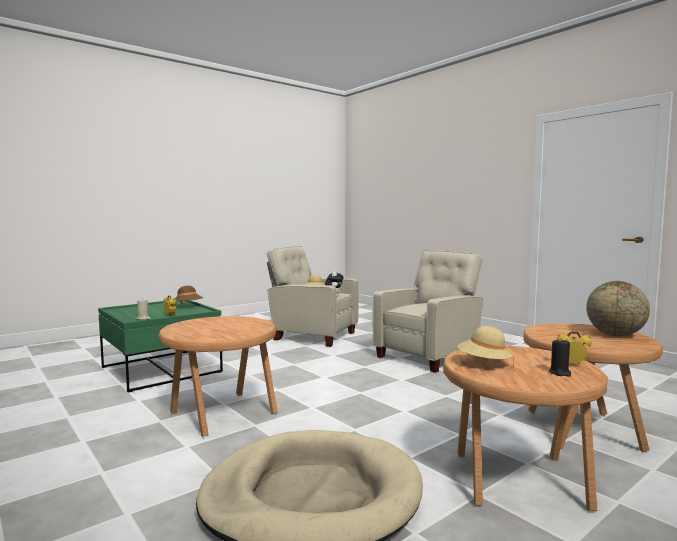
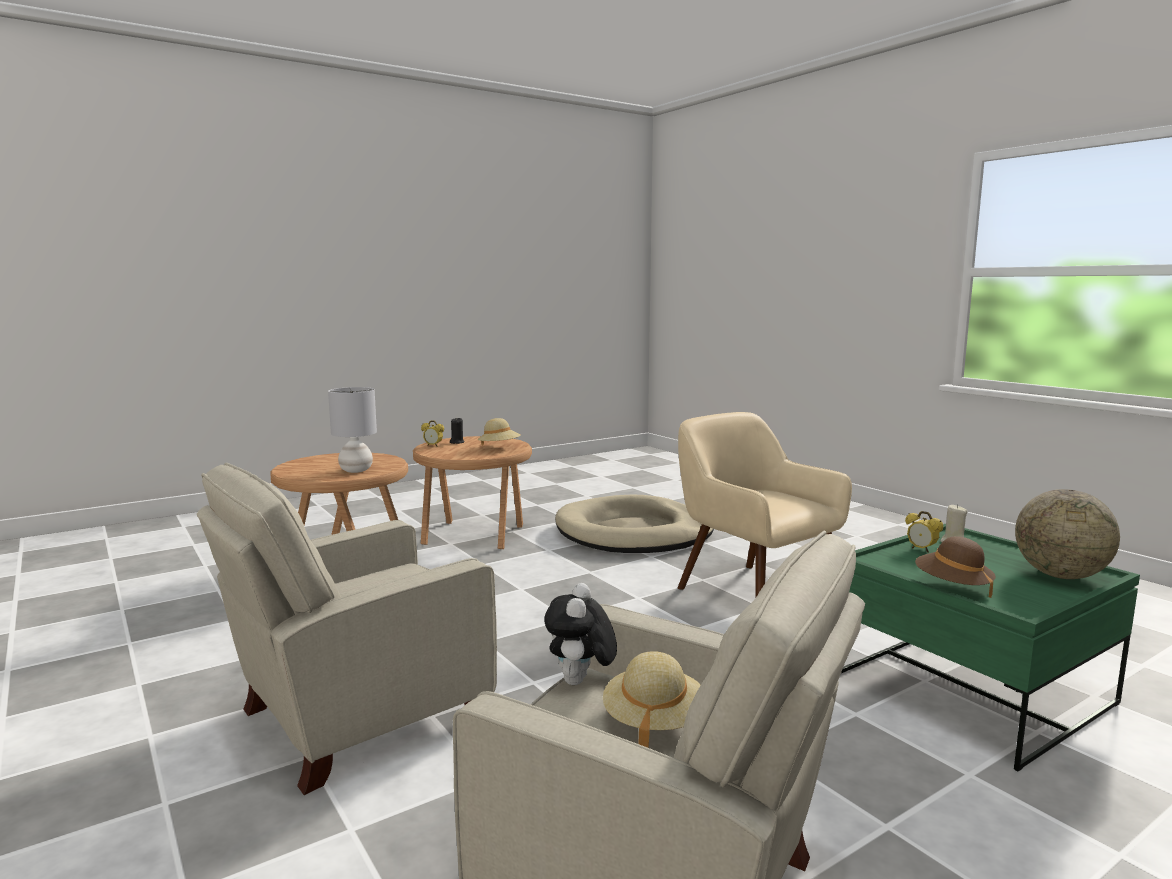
camera: 175 degrees left, 5 degrees up
brown side table [158,316,278,437] -> beige armchair [678,412,852,598]
globe [586,281,650,336] -> globe moved to [1015,489,1120,579]
none -> grey table lamp [328,387,377,473]

